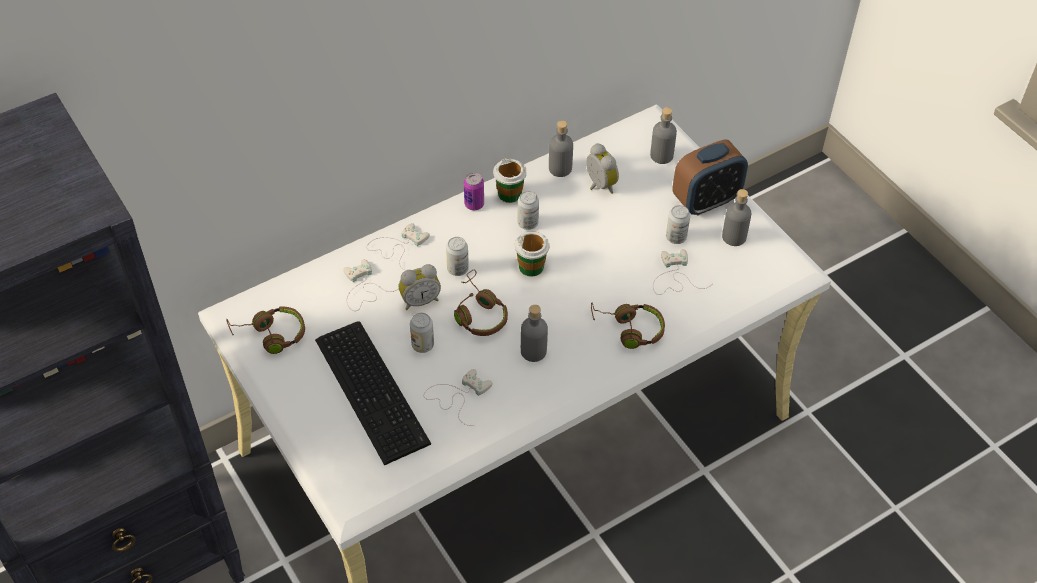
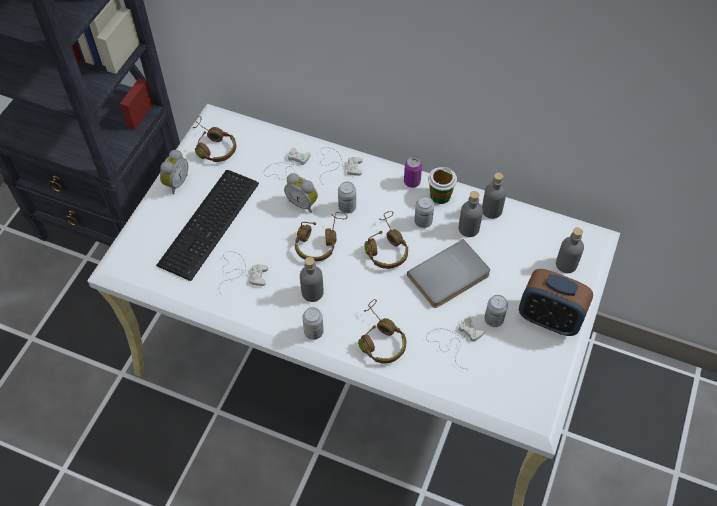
camera: 55 degrees right, 5 degrees up
can [410,313,434,353] -> can moved to [302,307,324,340]
cup [515,232,550,277] -> brown headphones [364,211,408,269]
alarm clock [586,143,619,194] -> alarm clock moved to [160,149,188,194]
grey bottle [722,189,751,246] -> grey bottle moved to [459,191,483,237]
none -> grey book [407,239,490,308]

